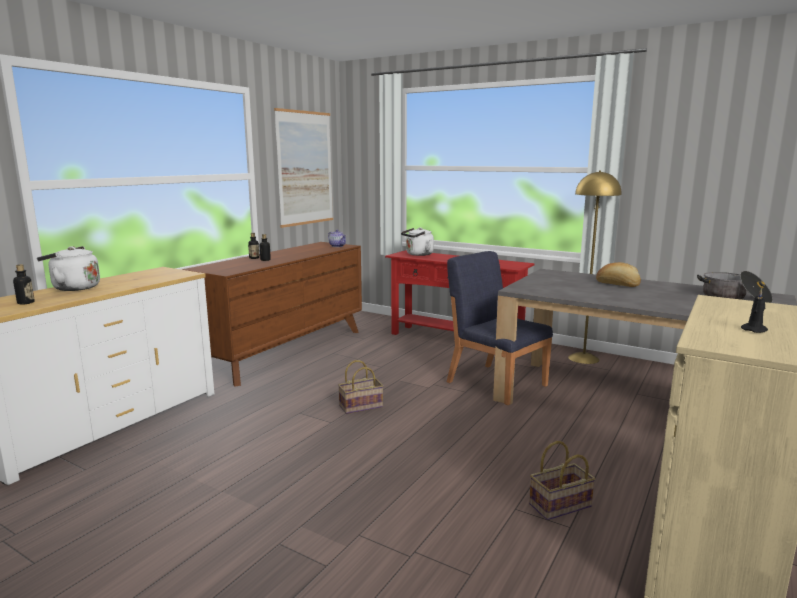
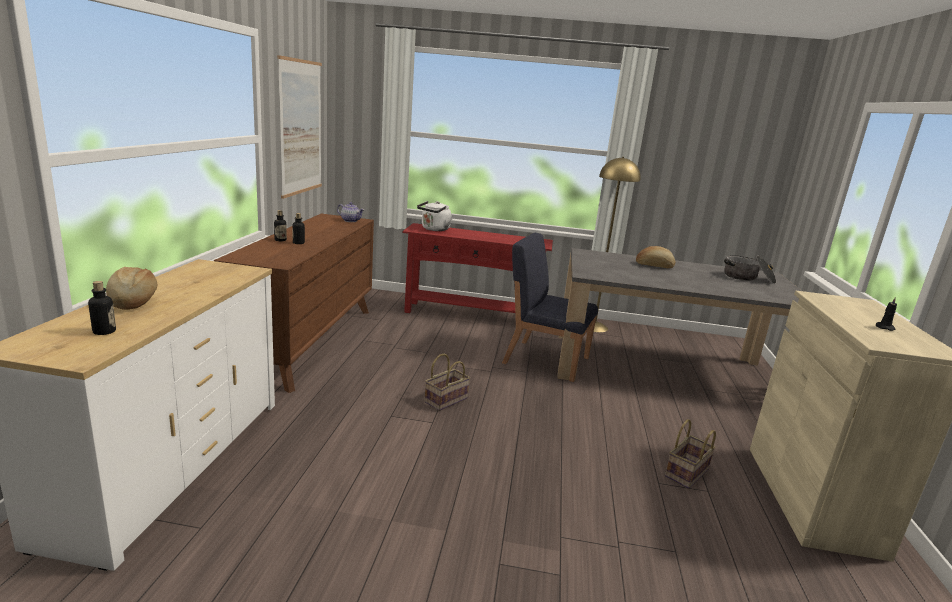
camera: 25 degrees left, 5 degrees up
white kettle [37,246,100,291] -> bread [106,267,157,310]

